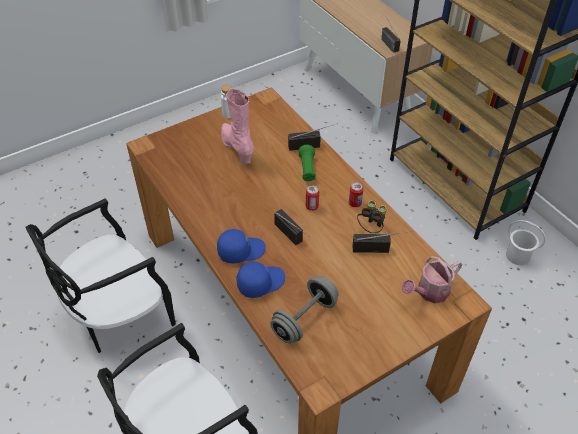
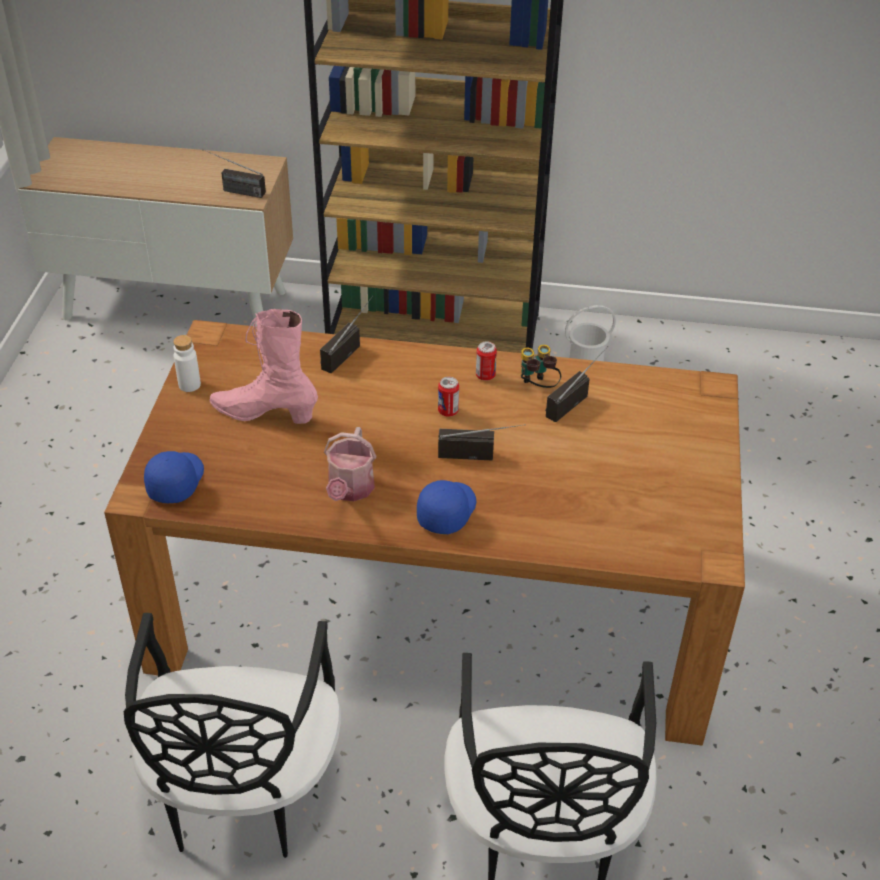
camera: 50 degrees left, 5 degrees down
blue cap [237,262,285,298] -> blue cap moved to [144,451,204,503]
grey dumbbell [270,276,339,343] -> none
green flashlight [298,145,316,181] -> none
watering can [401,256,462,303] -> watering can moved to [324,427,376,501]

